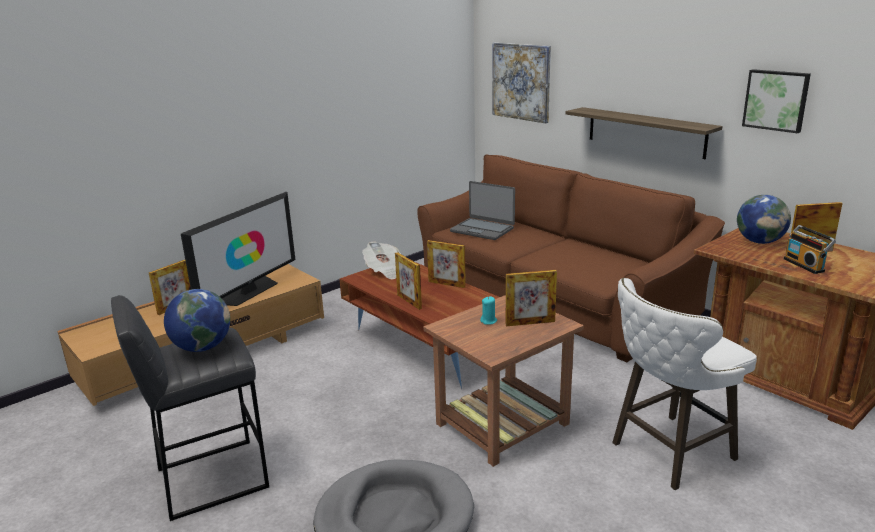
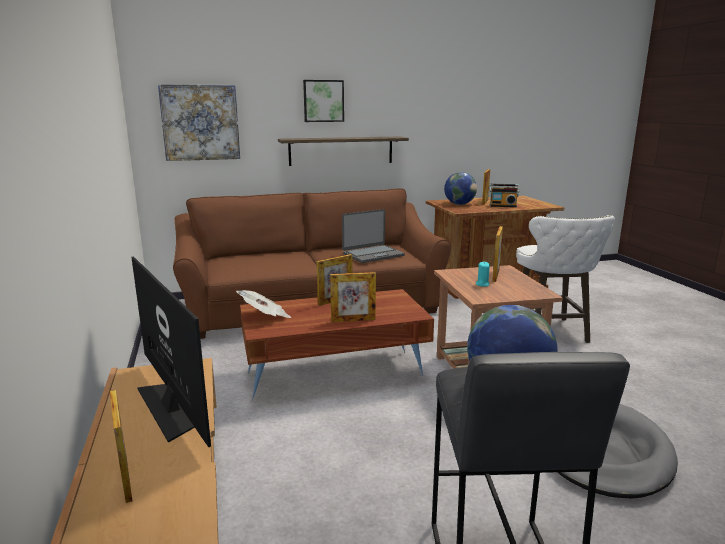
camera: 65 degrees left, 5 degrees down
laptop [450,181,515,240] -> laptop moved to [342,209,405,263]
picture [742,69,811,133] -> picture moved to [303,80,344,122]

